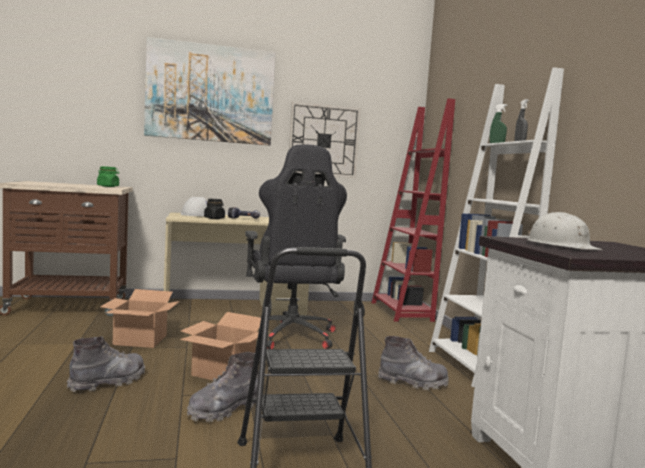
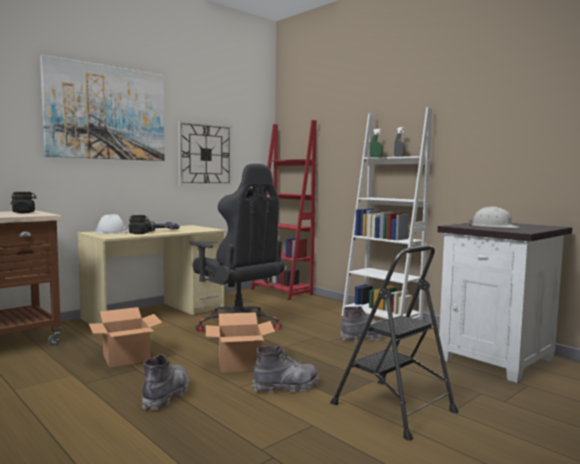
camera: 30 degrees left, 0 degrees up
green jar [97,166,119,187] -> black jar [10,192,37,213]
grey boot [187,352,259,422] -> grey boot turned 120 degrees counterclockwise [252,346,319,394]

